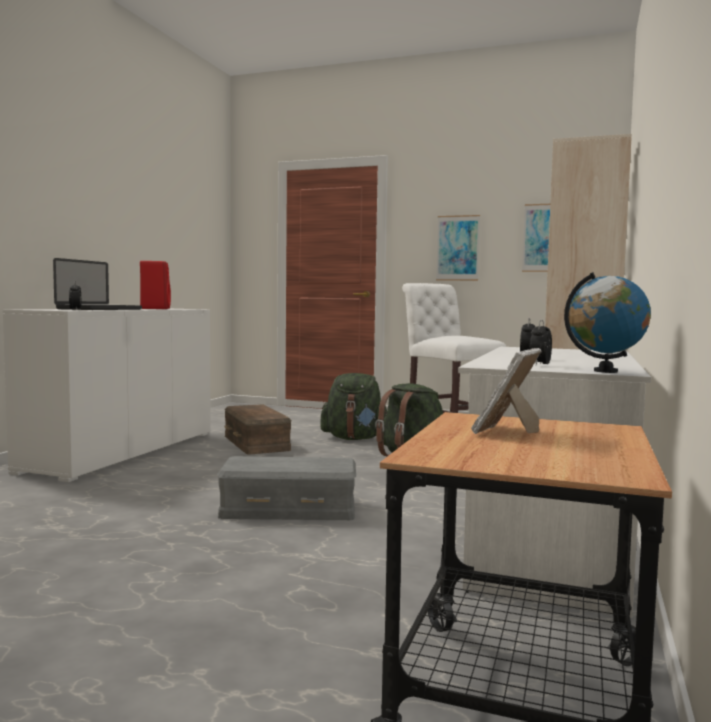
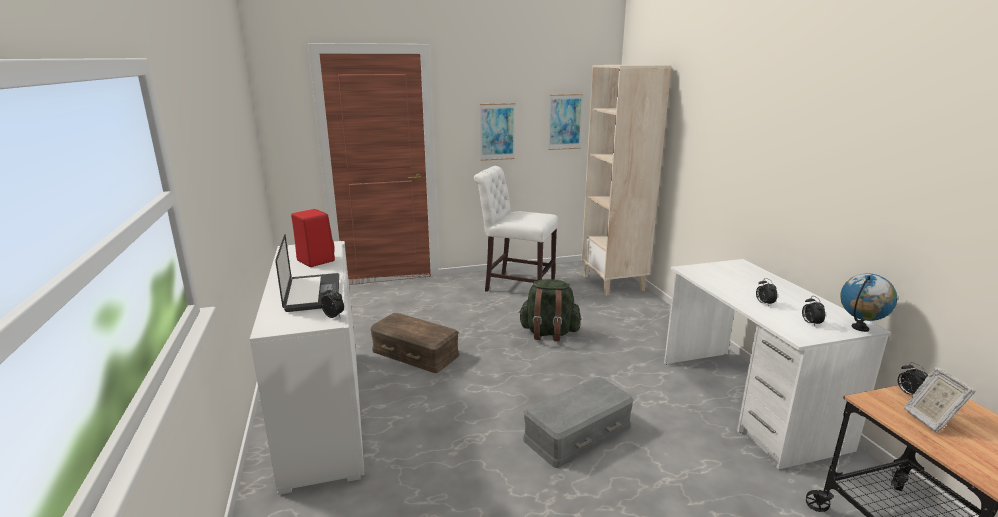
camera: 35 degrees left, 15 degrees up
green backpack [320,373,387,440] -> none
none -> alarm clock [898,362,928,395]

